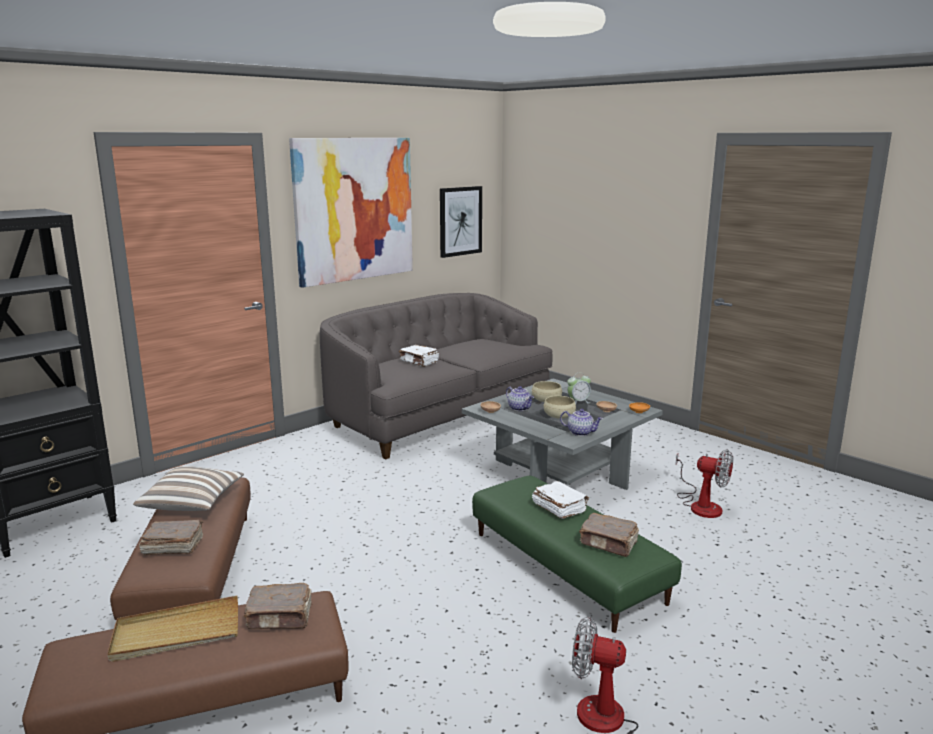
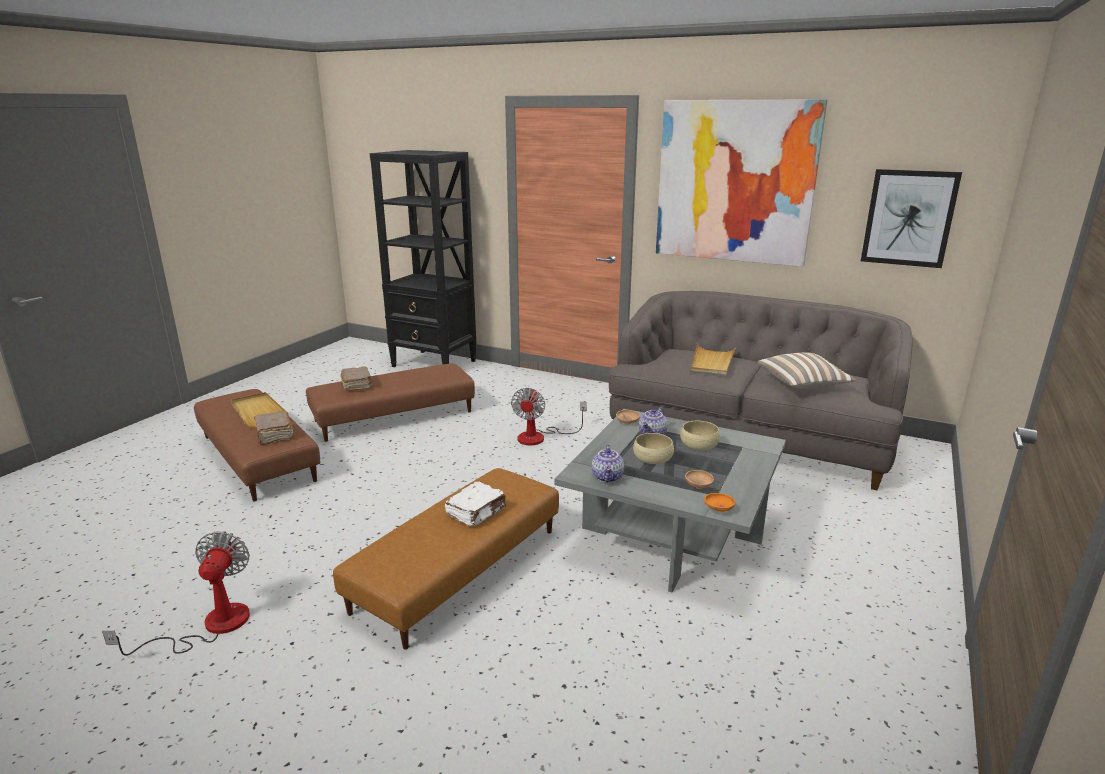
camera: 70 degrees right, 5 degrees up
pillow [133,466,244,511] -> pillow moved to [757,352,856,389]
white book [399,345,439,367] -> beige tray [691,344,736,376]
green ottoman [472,476,682,633] -> brown ottoman [333,468,559,649]
alarm clock [567,372,591,404] -> none
brown book [579,513,639,557] -> none
fan [675,449,733,518] -> fan moved to [511,388,587,445]

